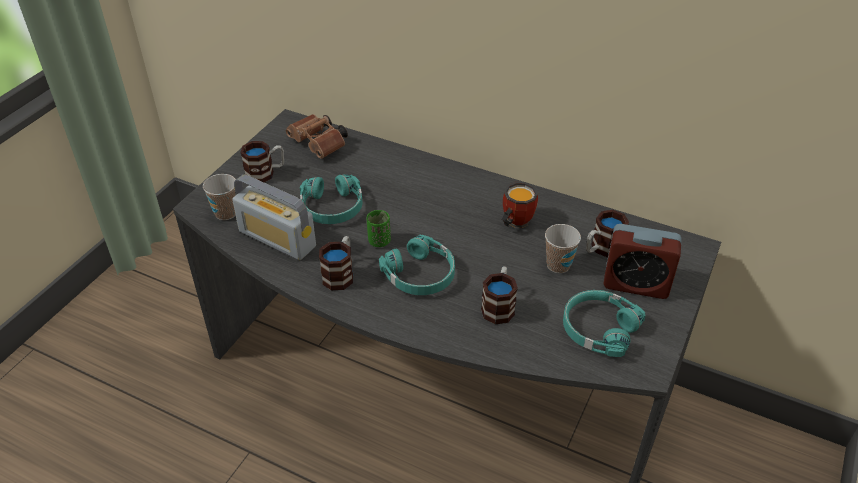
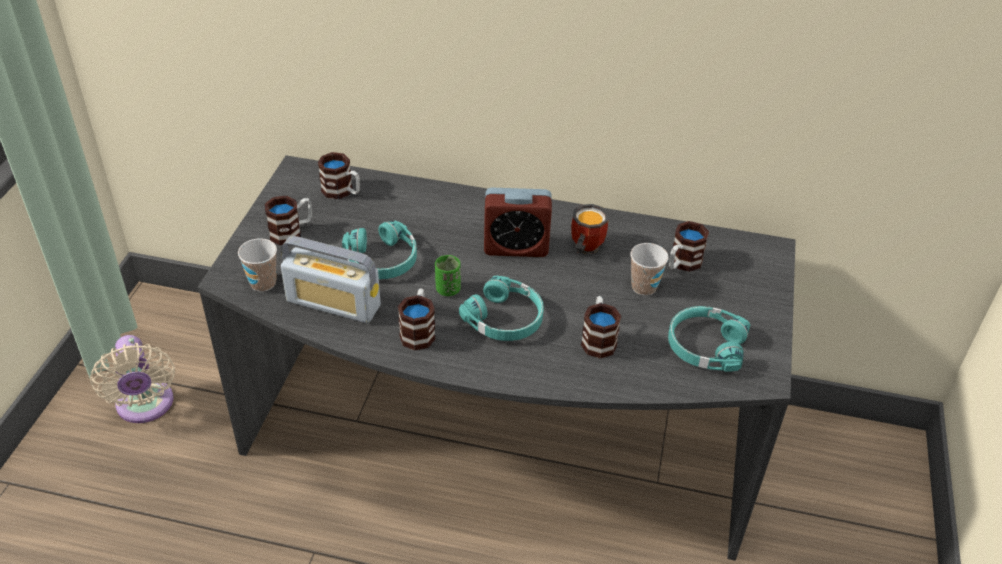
camera: 15 degrees left, 0 degrees up
brown binoculars [286,114,348,159] -> mug [318,152,360,199]
alarm clock [603,224,682,299] -> alarm clock moved to [484,187,552,257]
none -> beige fan [90,335,175,423]

